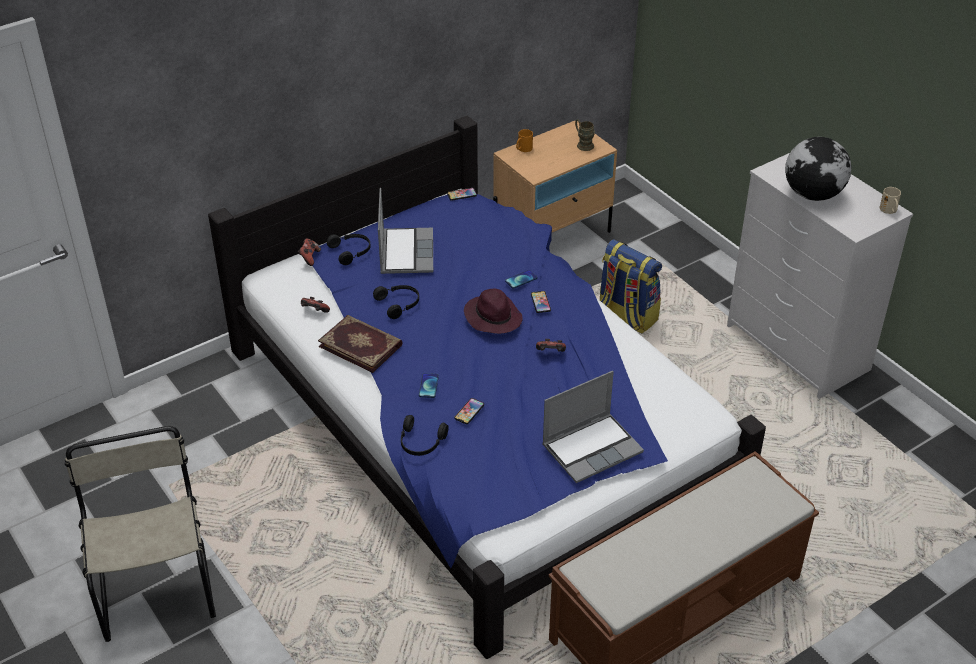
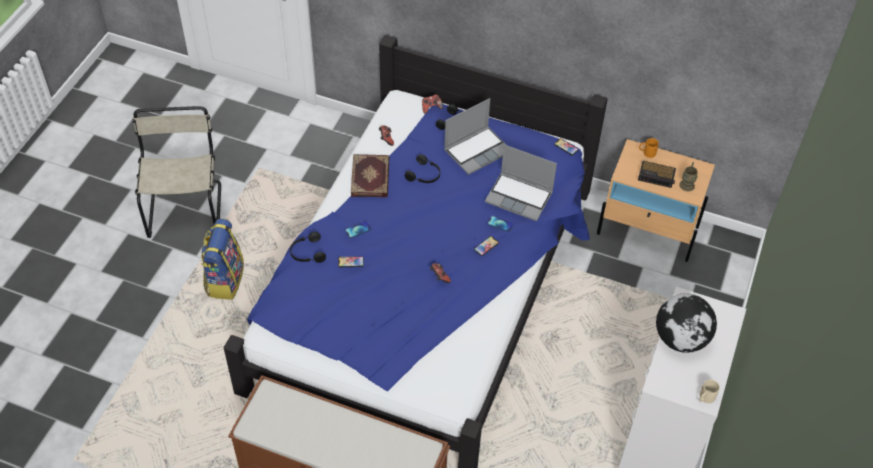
camera: 55 degrees right, 10 degrees up
beige chair [65,426,216,642] -> beige chair turned 45 degrees counterclockwise [132,106,221,238]
purple hat [464,289,523,334] -> none
laptop [542,371,644,483] -> laptop moved to [485,145,557,221]
backpack [600,239,662,334] -> backpack moved to [201,219,244,300]
none -> alarm clock [638,161,676,188]

